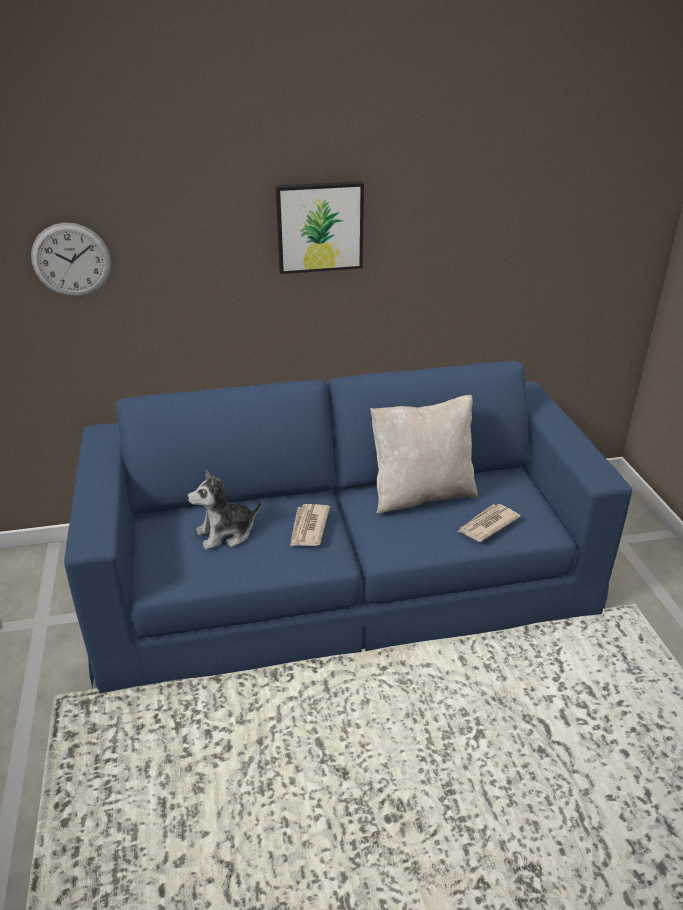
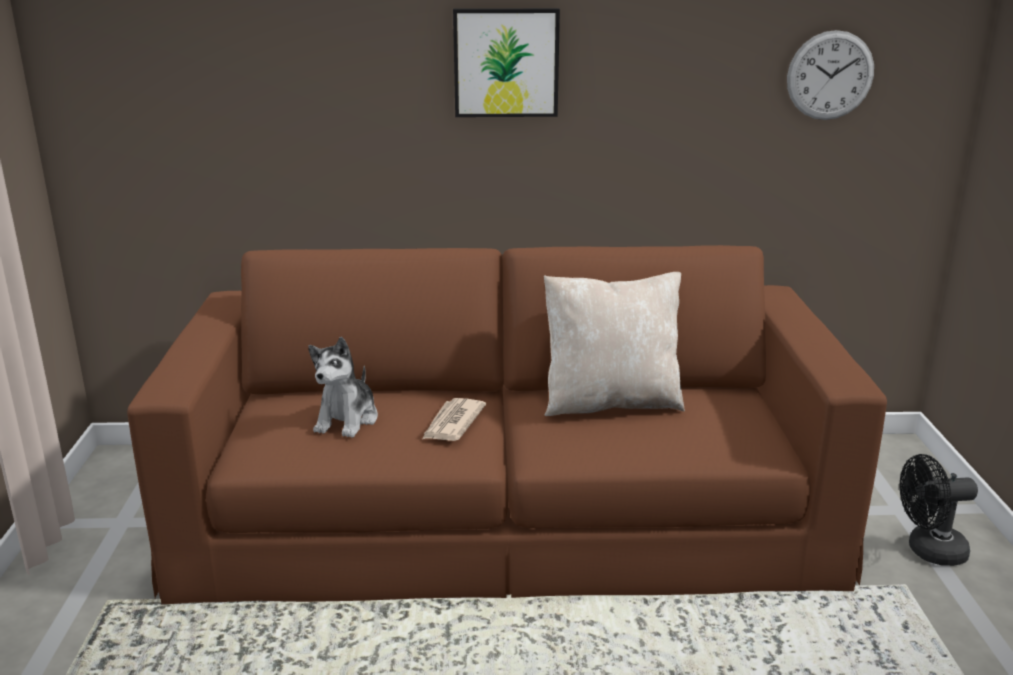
camera: 10 degrees right, 10 degrees down
wall clock [31,223,111,297] -> wall clock moved to [787,30,874,120]
blue sofa [64,361,632,693] -> brown sofa [127,245,887,604]
plush toy [187,470,261,550] -> plush toy turned 60 degrees counterclockwise [308,337,378,438]
newspaper [457,504,521,542] -> none
none -> black fan [900,454,978,566]

